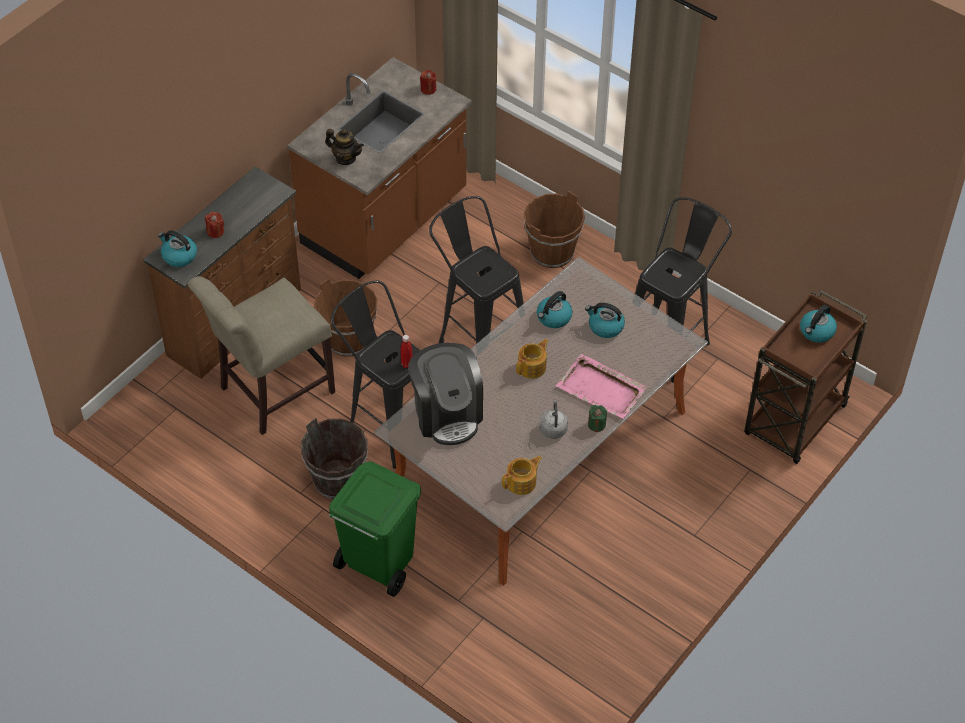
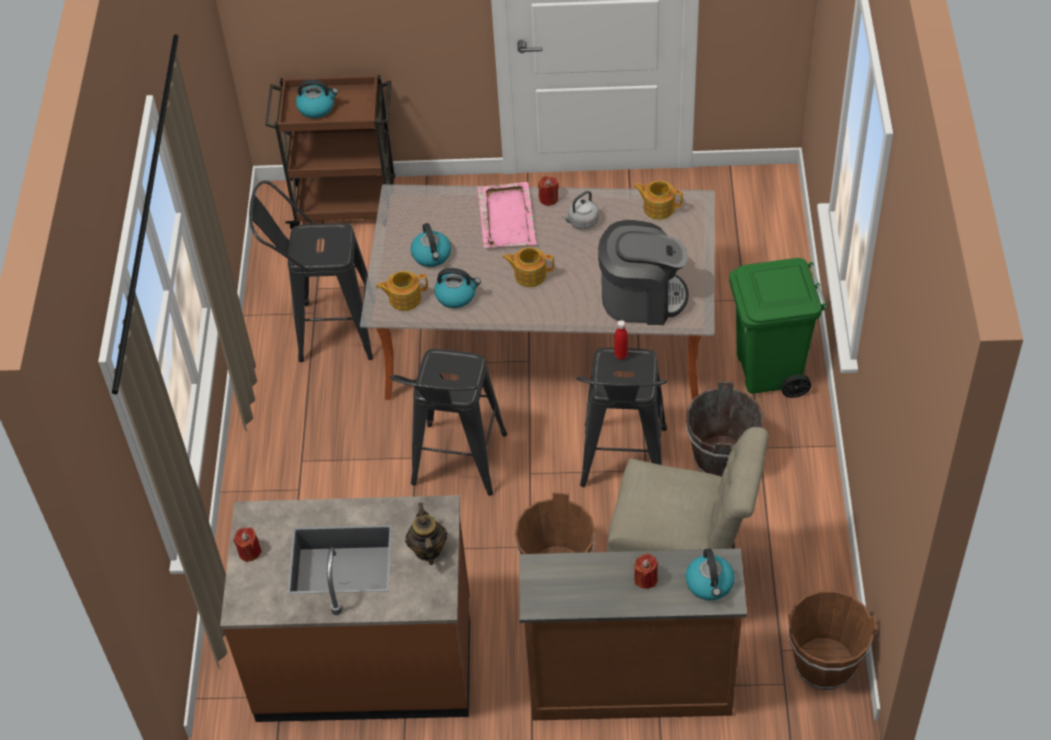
camera: 125 degrees left, 0 degrees up
coffee machine [408,343,483,445] -> coffee machine turned 60 degrees clockwise [598,220,689,325]
brown bucket [524,191,585,268] -> brown bucket moved to [788,591,877,690]
green candle [588,405,607,432] -> red candle [538,176,559,206]
none -> teapot [376,271,428,311]

